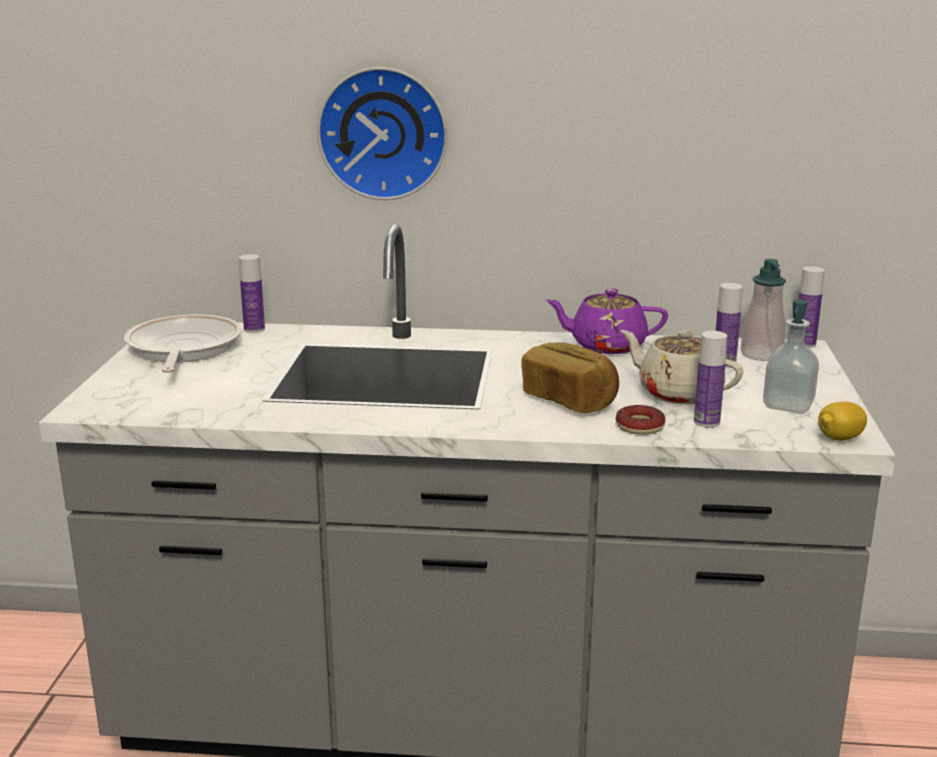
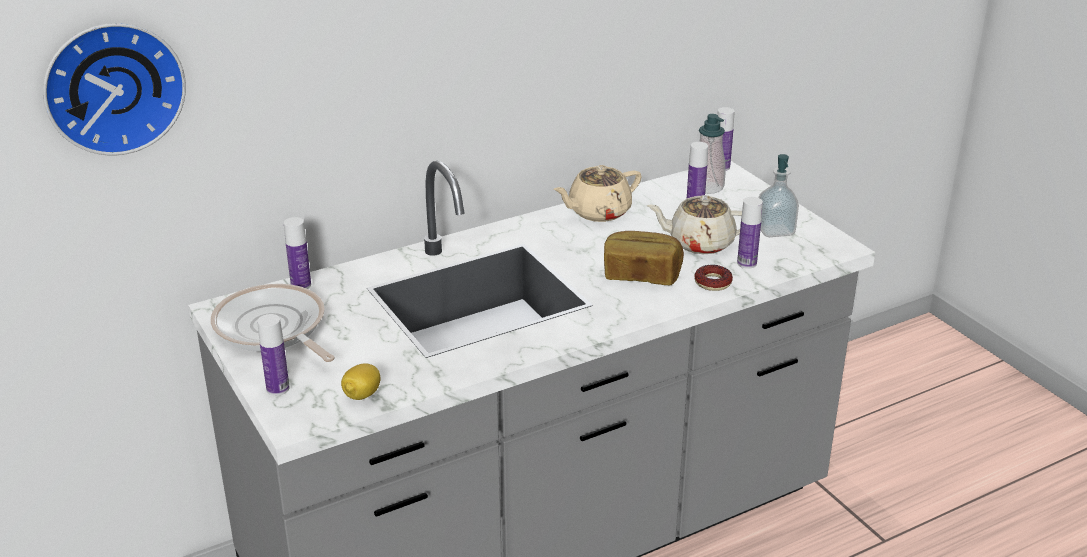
camera: 35 degrees left, 10 degrees up
wall clock [317,67,447,200] -> wall clock moved to [43,23,186,155]
purple teapot [545,288,668,354] -> beige teapot [553,165,642,222]
lemon [818,402,867,441] -> lemon moved to [341,363,380,400]
none -> bottle [257,314,290,396]

